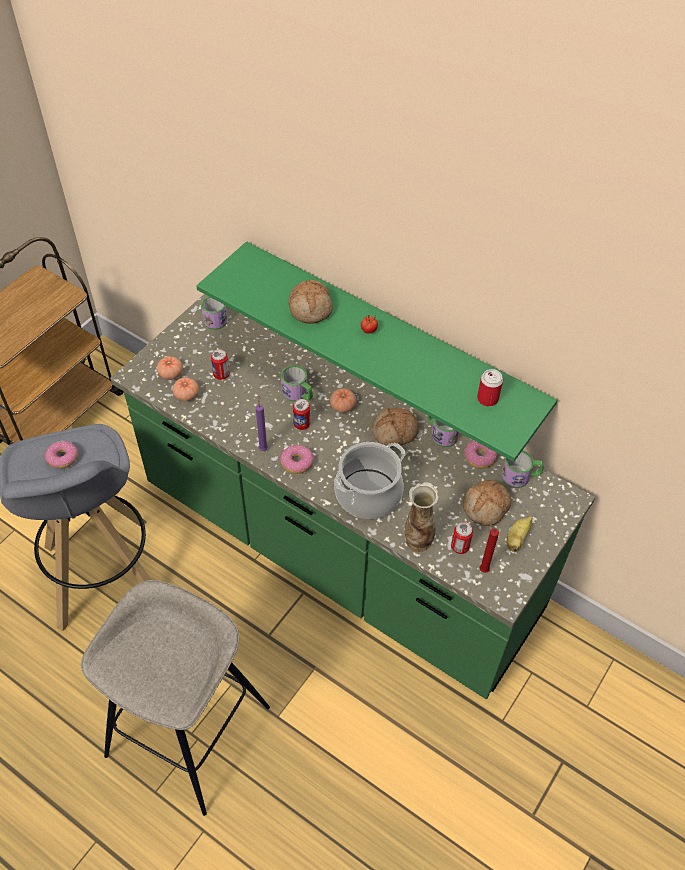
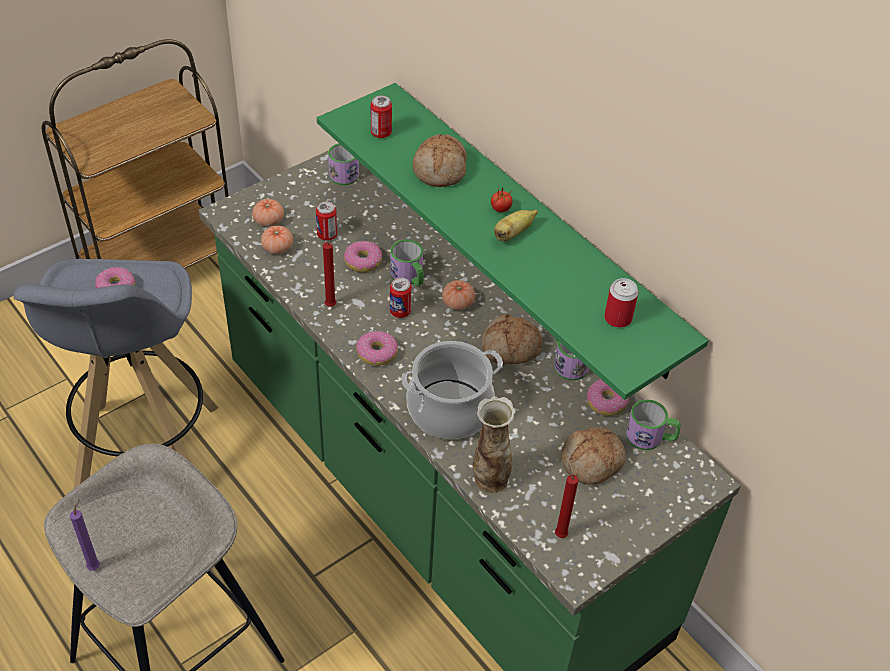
camera: 15 degrees right, 5 degrees down
purple candle [256,396,268,451] -> purple candle moved to [70,499,100,571]
can [451,522,473,554] -> can moved to [371,96,392,138]
banana [506,516,532,552] -> banana moved to [494,210,538,241]
none -> red candle [323,242,336,307]
none -> donut [344,241,382,272]

